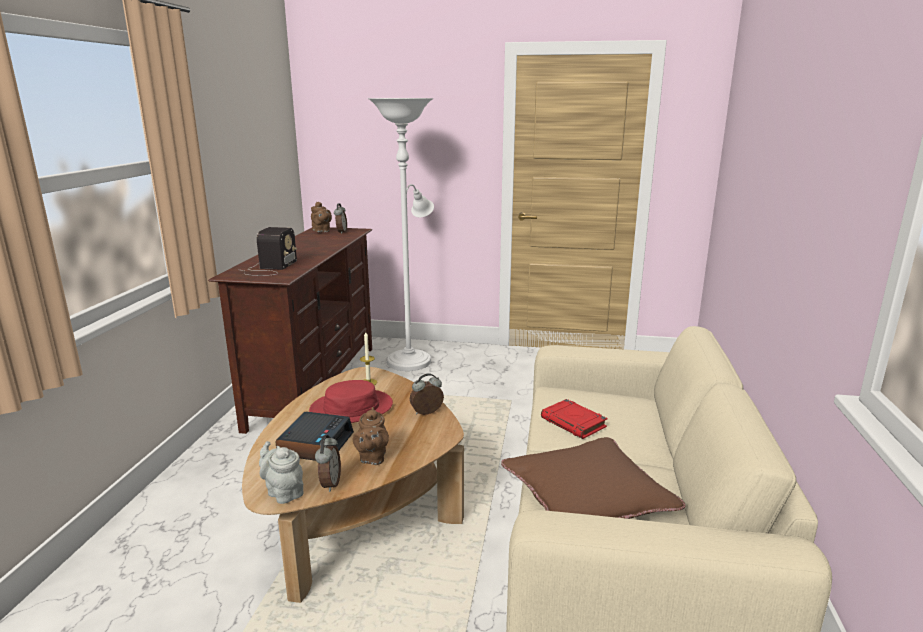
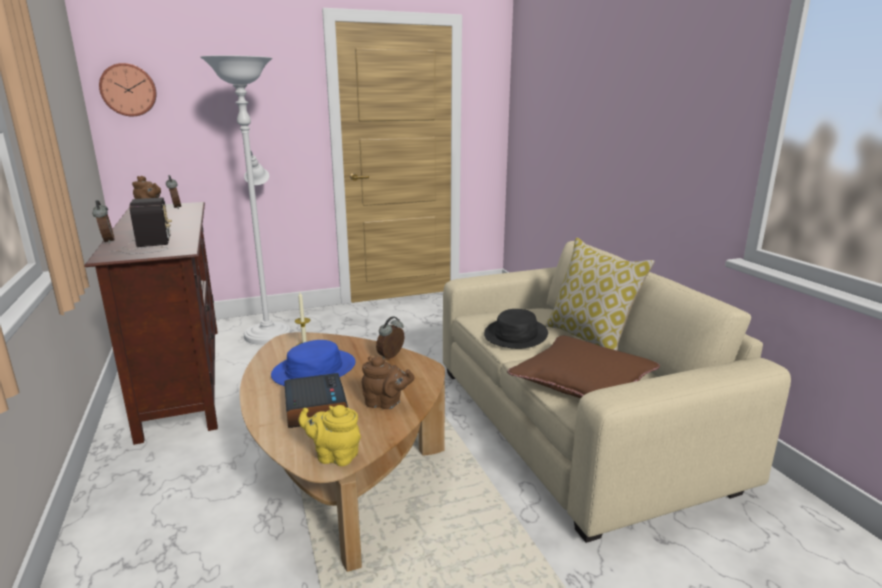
camera: 30 degrees left, 0 degrees up
grey teapot [259,441,304,504] -> yellow teapot [298,405,361,466]
red hat [309,380,393,423] -> blue hat [271,340,355,386]
alarm clock [315,435,341,492] -> alarm clock moved to [92,200,115,244]
brown teapot [353,407,389,465] -> brown teapot turned 45 degrees counterclockwise [362,356,415,409]
red book [541,399,608,439] -> black hat [484,309,548,349]
none -> wall clock [99,63,157,116]
none -> pillow [545,237,655,351]

